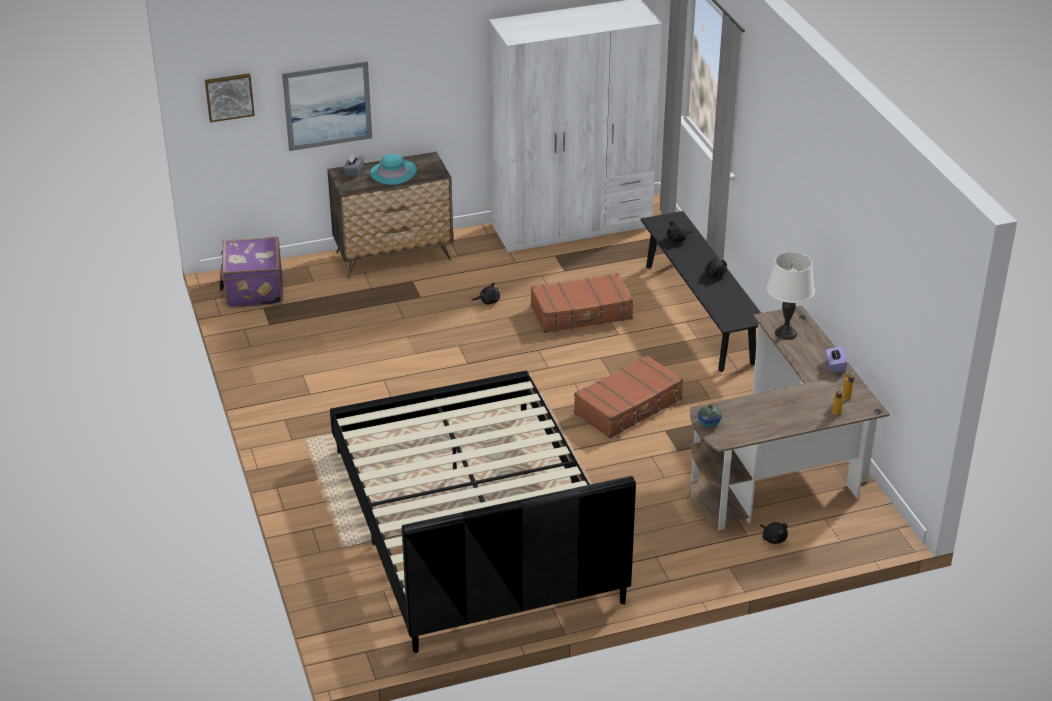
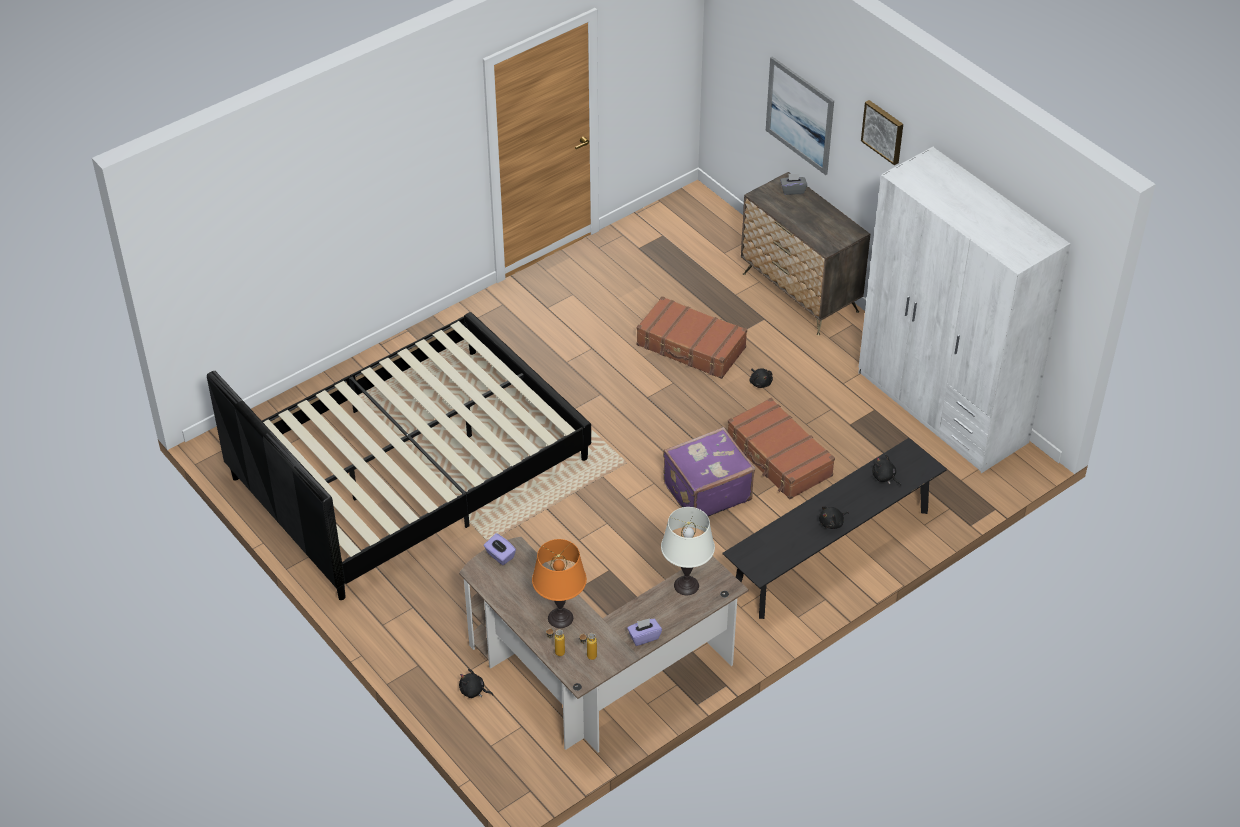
camera: 70 degrees right, 10 degrees up
picture [205,73,255,122] -> picture moved to [861,100,903,165]
purple suitcase [219,237,283,308] -> purple suitcase moved to [663,427,755,516]
turquoise hat [370,154,417,185] -> none
brown suitcase [574,355,683,438] -> brown suitcase moved to [636,296,747,379]
vase [698,405,722,427] -> purple tissue box [484,533,516,565]
black plush toy [760,522,788,544] -> black plush toy turned 75 degrees clockwise [459,669,493,698]
none -> orange table lamp [532,539,587,628]

